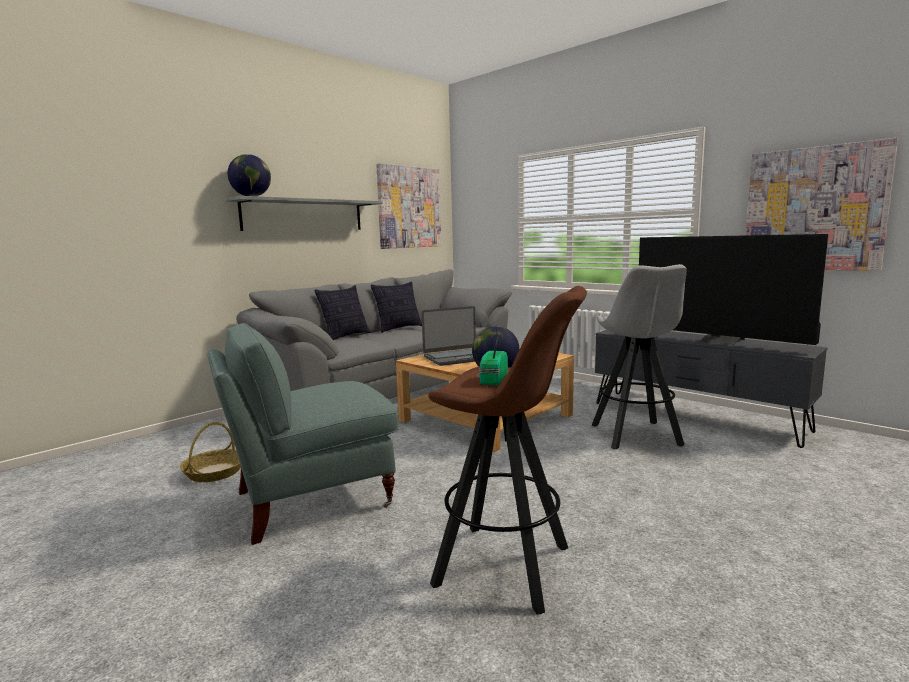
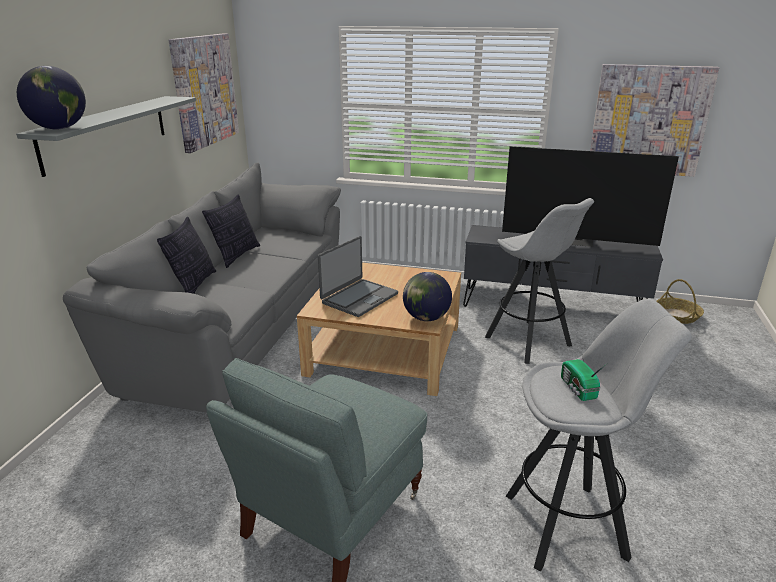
camera: 30 degrees left, 15 degrees up
basket [180,422,241,482] -> basket moved to [656,279,704,324]
brown stool [428,286,587,615] -> grey stool [506,299,692,571]

